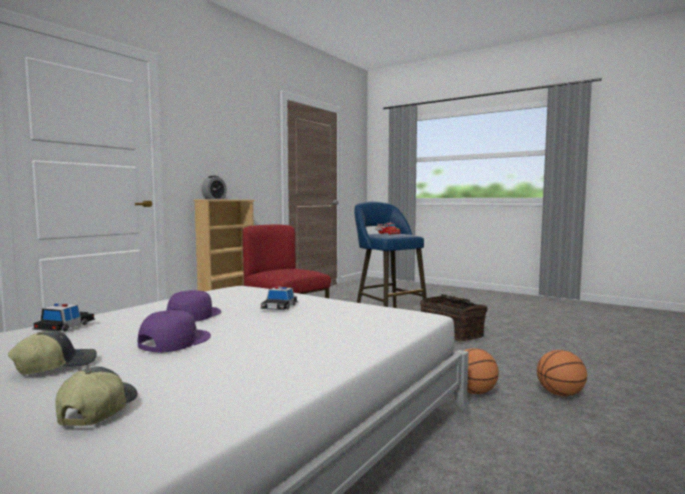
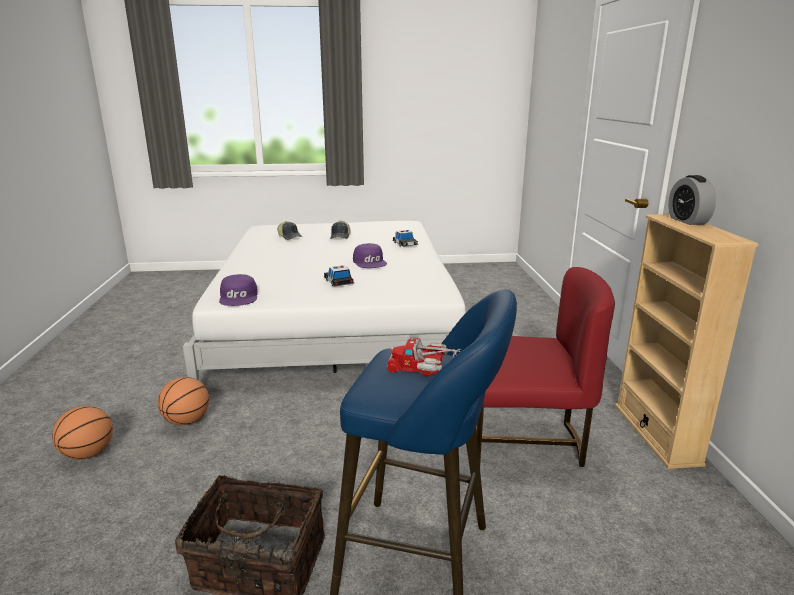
camera: 140 degrees right, 15 degrees up
purple cap [138,310,211,353] -> purple cap moved to [219,274,258,306]

